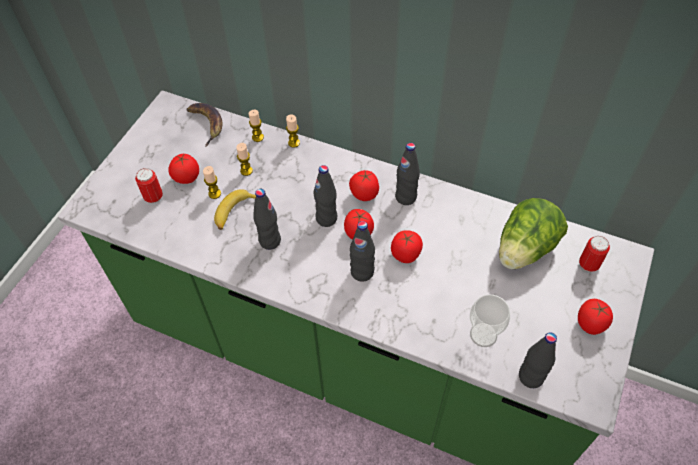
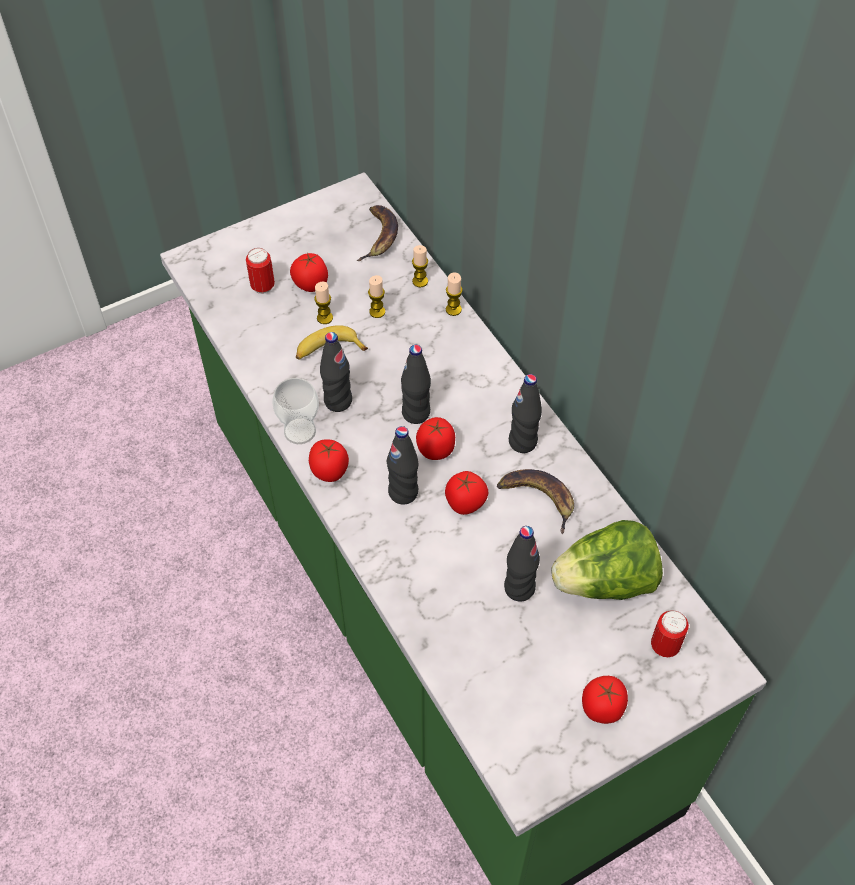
camera: 35 degrees right, 0 degrees up
tomato [349,170,379,201] -> tomato moved to [309,439,349,482]
cup [470,295,510,347] -> cup moved to [272,378,319,444]
black bottle [519,332,557,388] -> black bottle moved to [504,526,540,602]
none -> banana [497,469,574,535]

